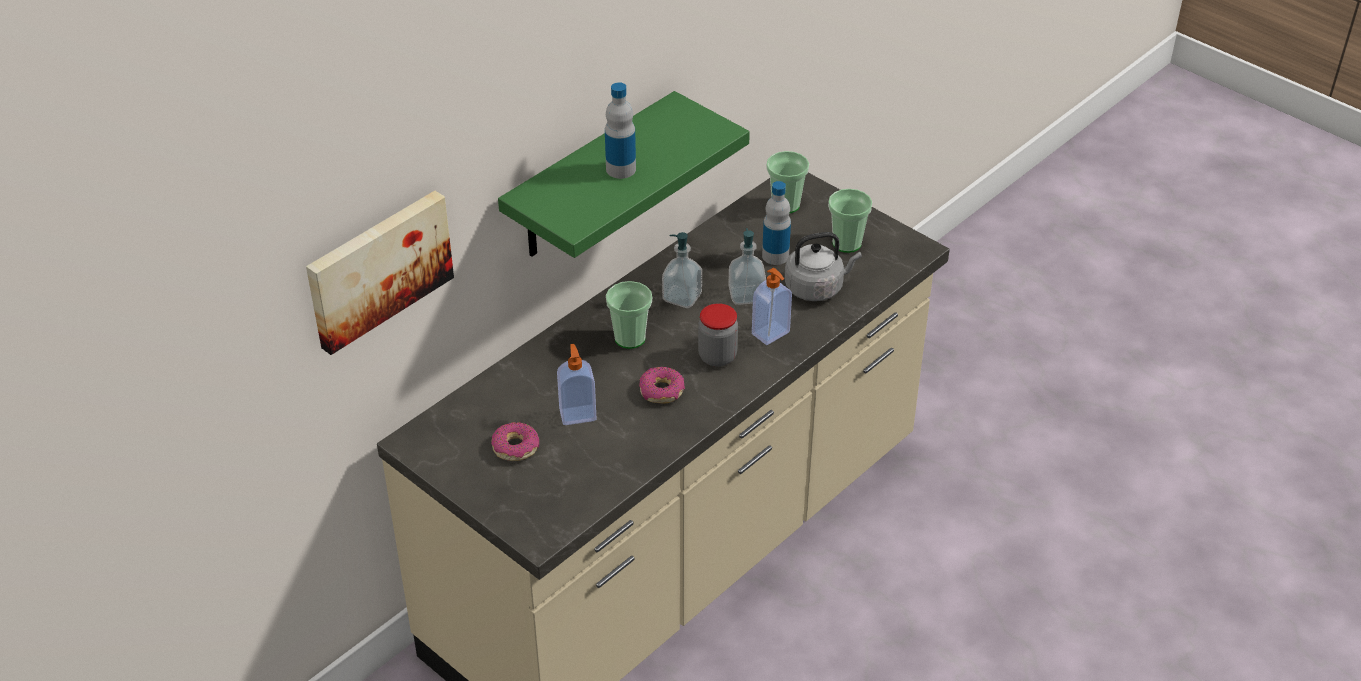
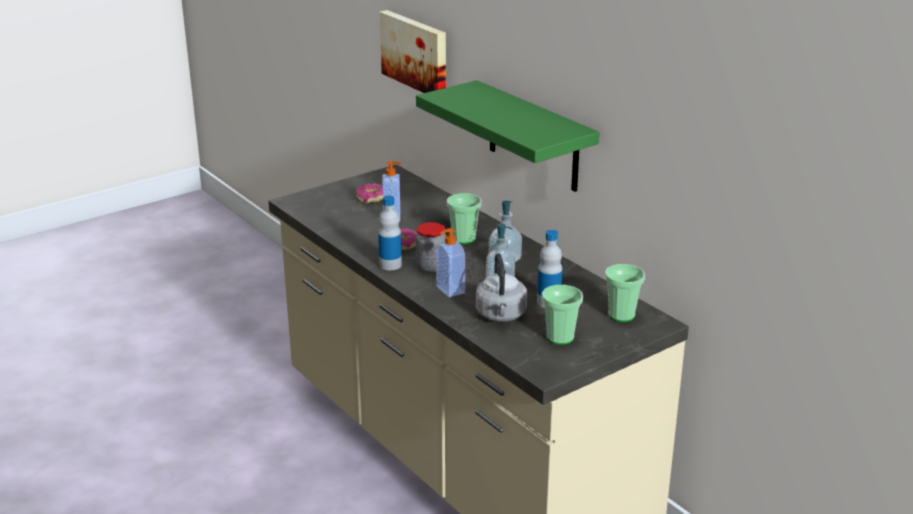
camera: 100 degrees right, 15 degrees down
bottle [605,82,636,179] -> bottle moved to [378,195,402,270]

